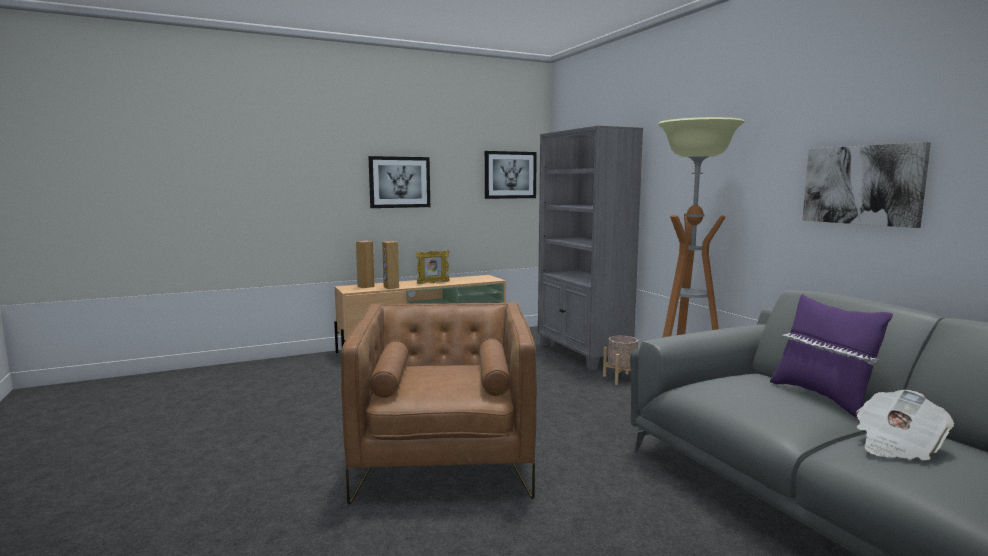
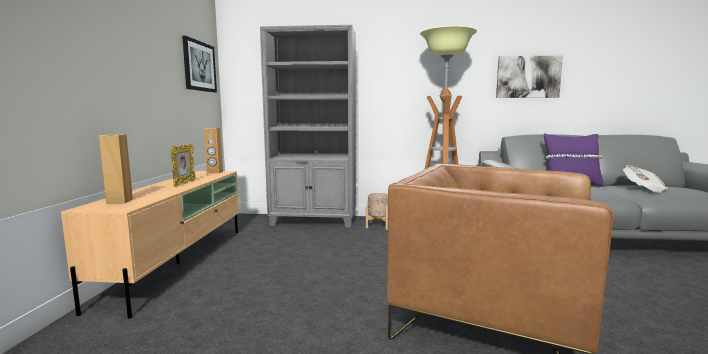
camera: 60 degrees left, 0 degrees up
picture [368,156,430,208] -> none
brown speaker [382,241,399,289] -> brown speaker moved to [204,128,223,173]

